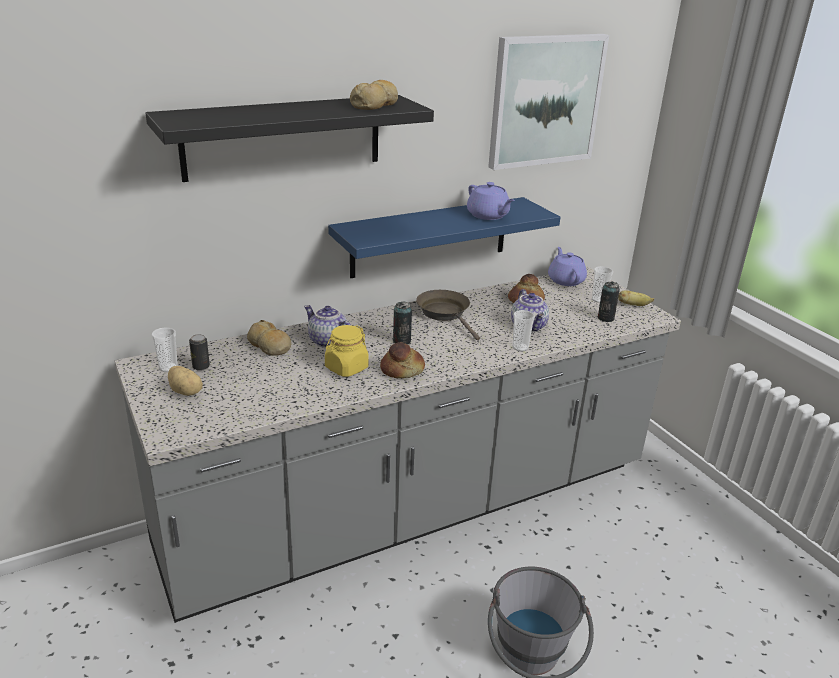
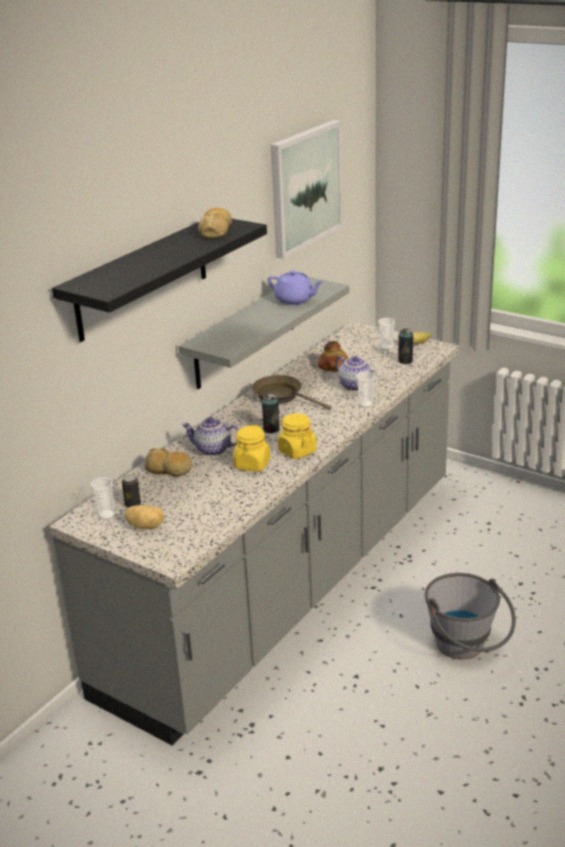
camera: 25 degrees left, 0 degrees up
blue shelf [328,197,561,278] -> grey shelf [179,277,349,389]
bread [380,342,425,378] -> yellow jar [278,413,317,459]
purple teapot [548,247,587,286] -> none

